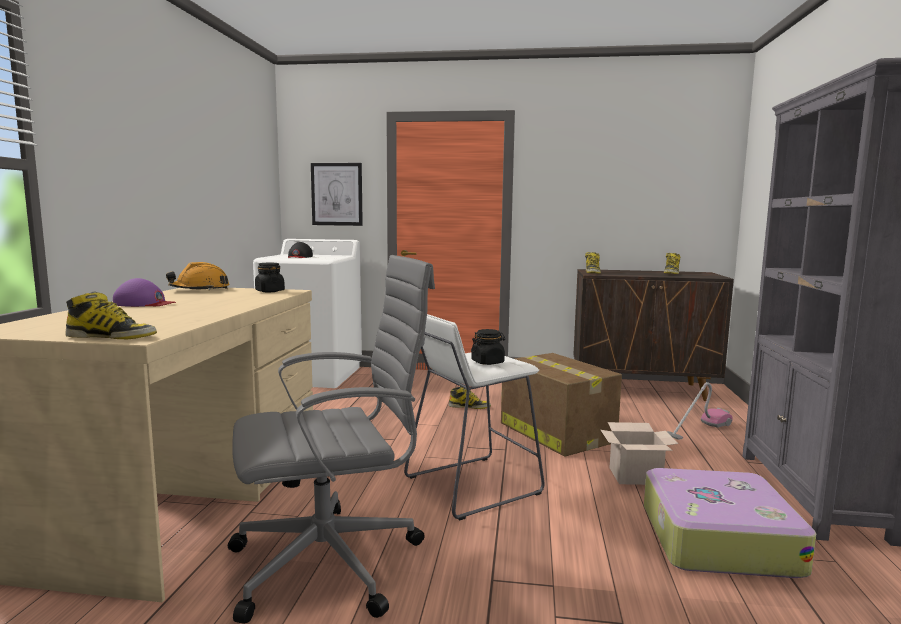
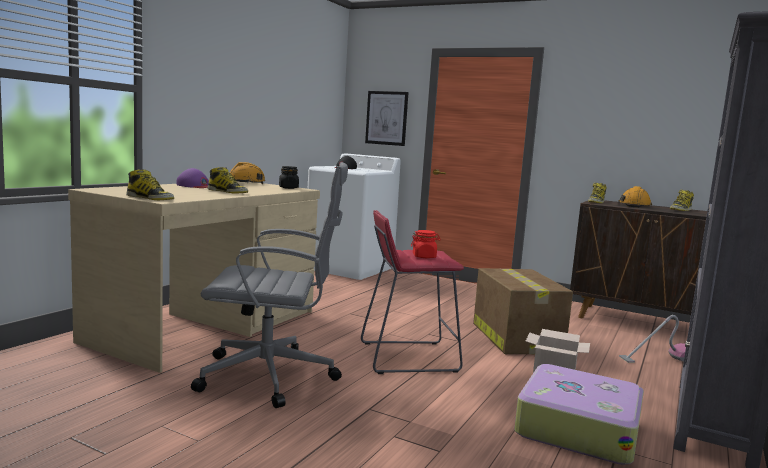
camera: 20 degrees right, 0 degrees up
white stool [404,314,545,520] -> red stool [361,210,464,374]
boot [449,386,491,409] -> boot moved to [208,167,248,194]
black jar [471,329,505,365] -> red jar [411,230,441,258]
none -> orange hard hat [619,186,652,208]

